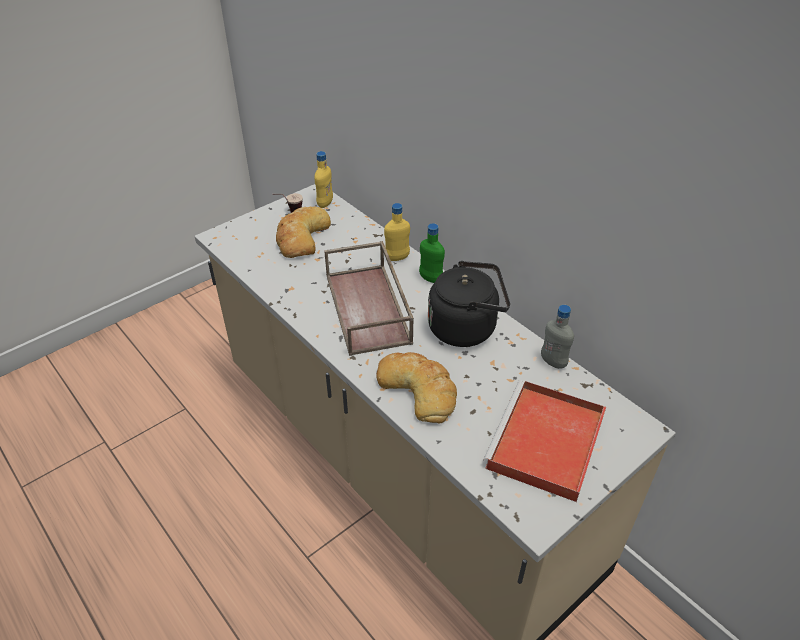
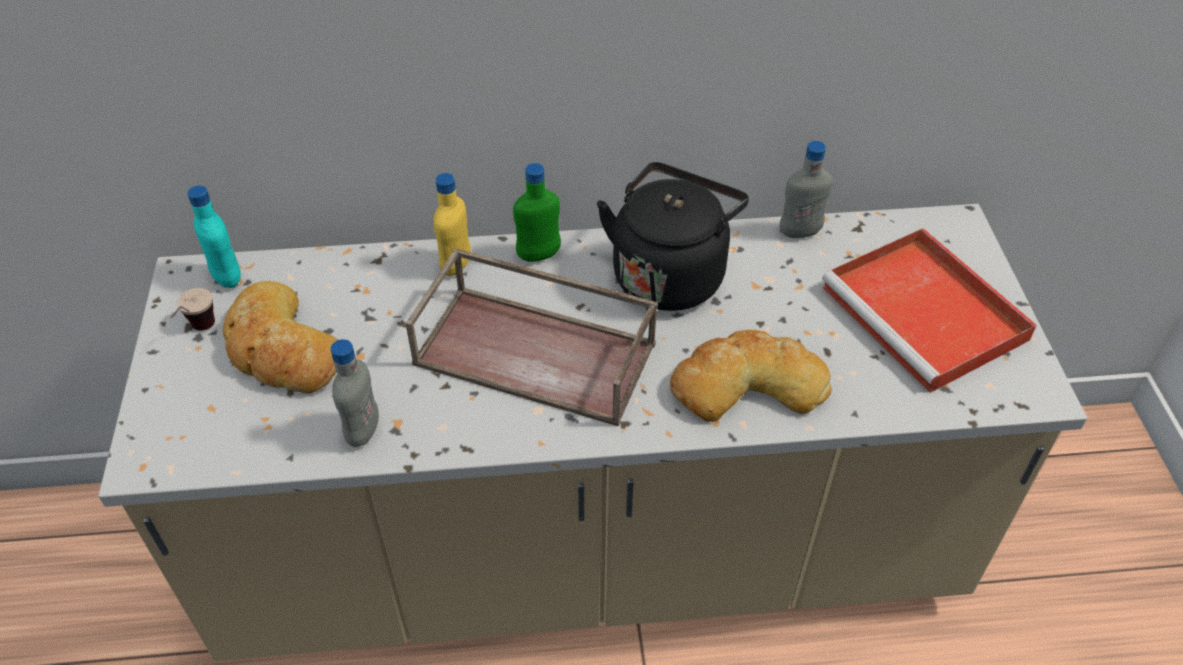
camera: 55 degrees left, 5 degrees up
yellow bottle [314,151,333,208] -> turquoise bottle [187,185,241,288]
none -> grey bottle [330,339,379,447]

